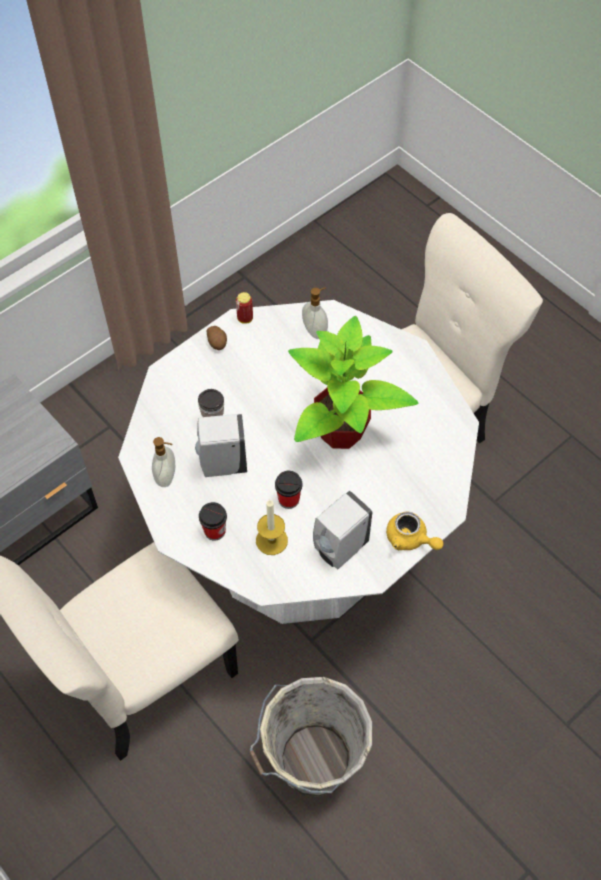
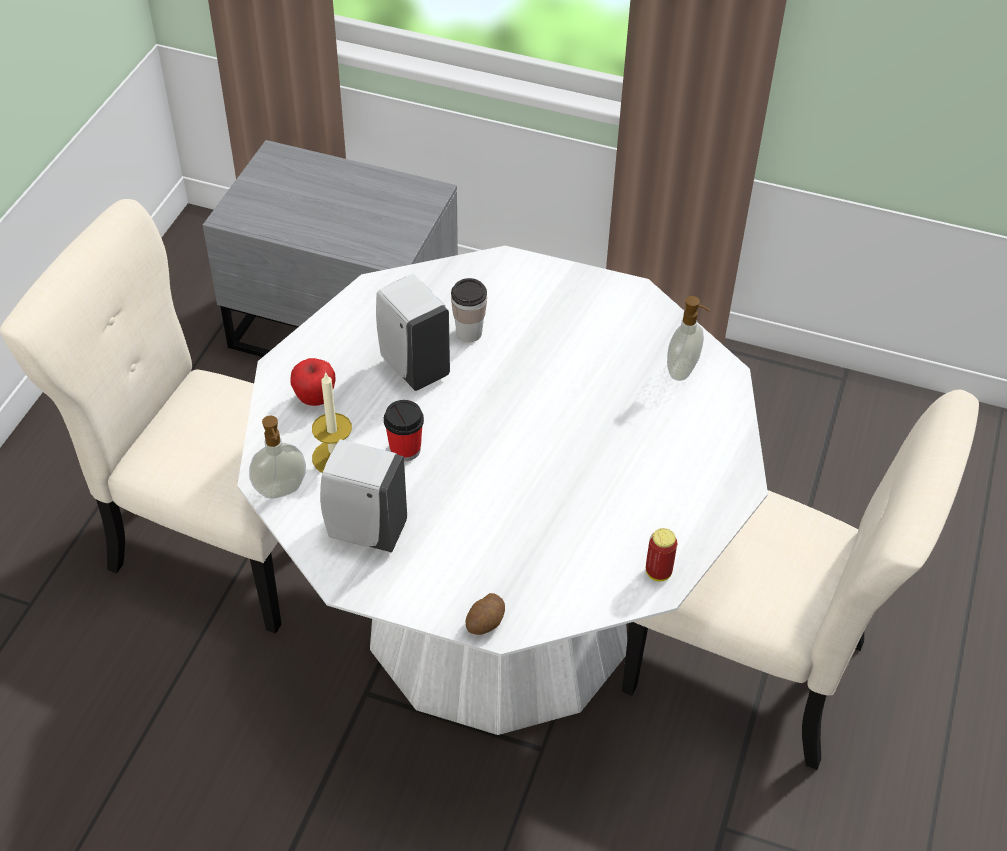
camera: 60 degrees right, 10 degrees down
soap dispenser [152,437,175,487] -> soap dispenser moved to [249,416,306,499]
cup [199,502,227,541] -> apple [291,358,336,406]
potato [206,326,227,350] -> potato moved to [466,593,505,635]
can [236,292,253,324] -> can moved to [646,528,677,581]
grey bucket [249,677,372,797] -> none
potted plant [288,316,418,449] -> none
yellow teapot [386,511,444,550] -> none

